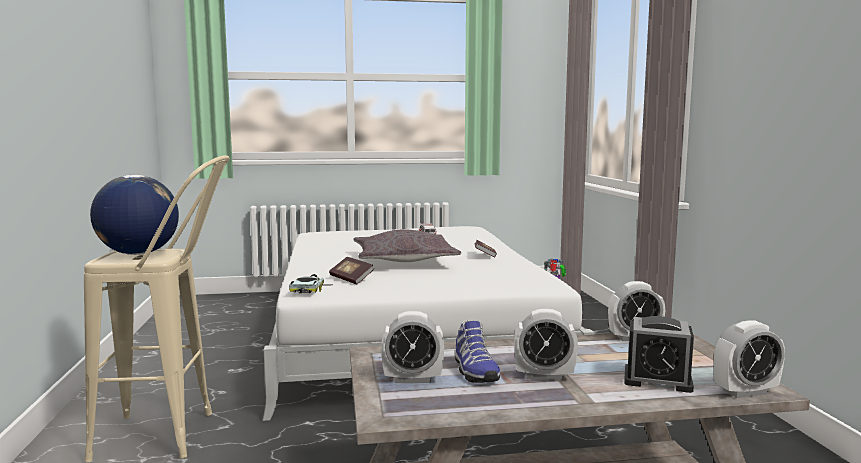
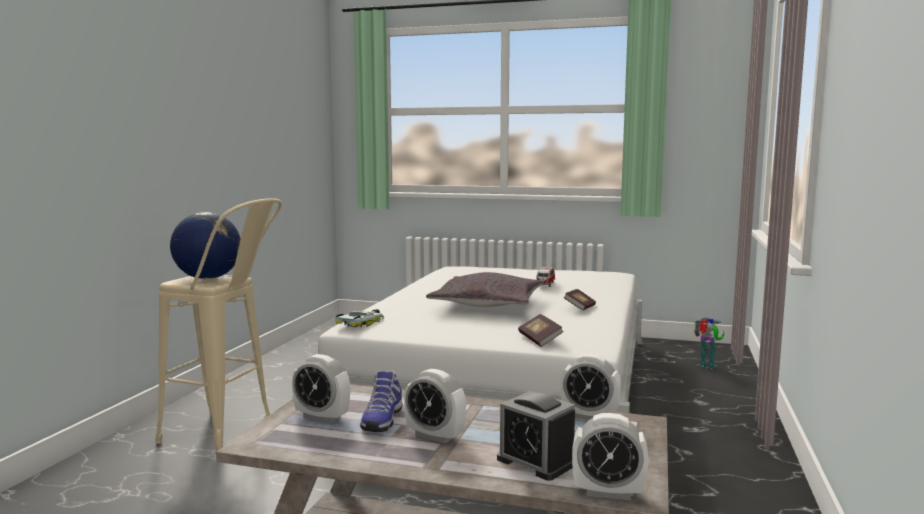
camera: 25 degrees right, 0 degrees up
book [329,257,374,285] -> book moved to [518,314,563,347]

